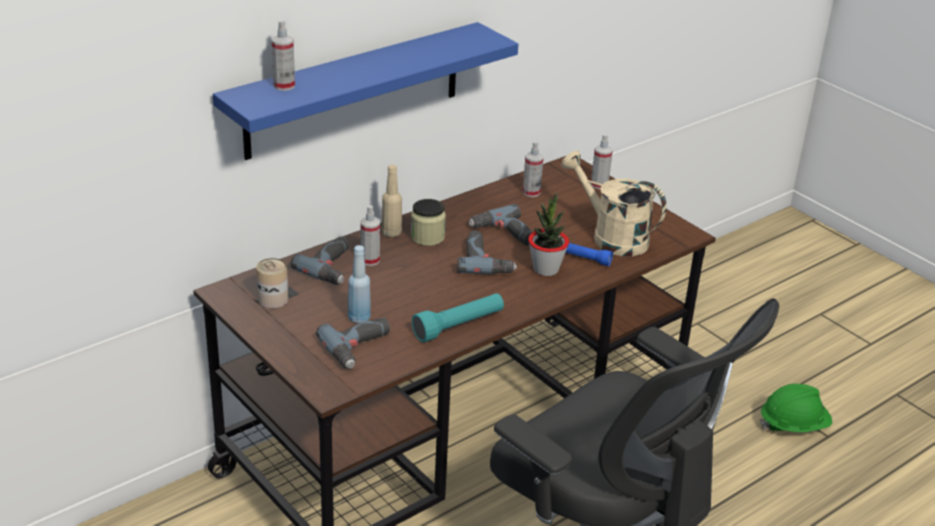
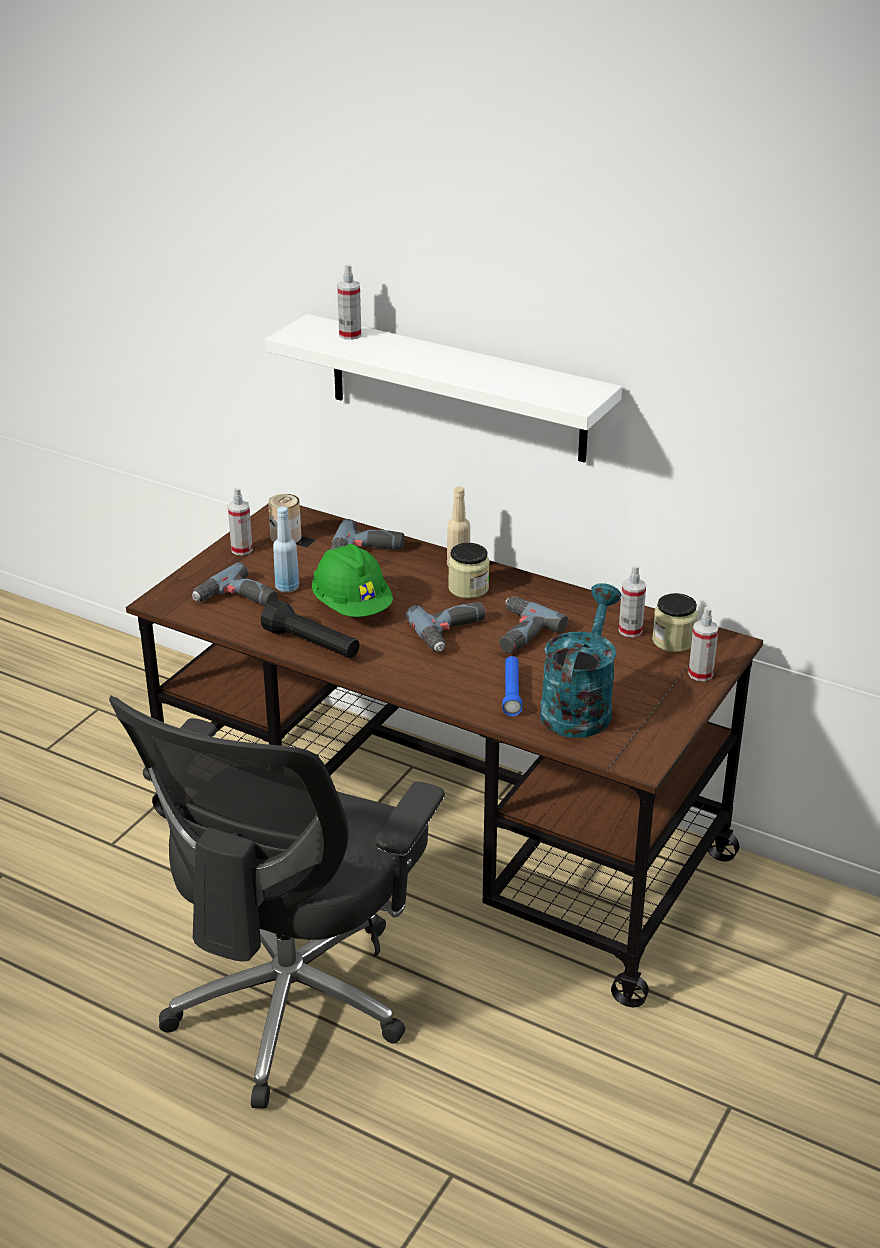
camera: 70 degrees right, 0 degrees up
blue shelf [213,22,518,160] -> white shelf [265,314,622,463]
spray bottle [360,205,380,266] -> spray bottle moved to [228,487,253,555]
turquoise flashlight [412,293,504,342] -> black flashlight [261,599,360,658]
potted plant [528,193,569,276] -> none
beige watering can [561,151,667,256] -> turquoise watering can [540,583,622,738]
green hard hat [760,384,832,432] -> green hard hat moved to [312,544,393,617]
none -> jar [652,593,698,652]

